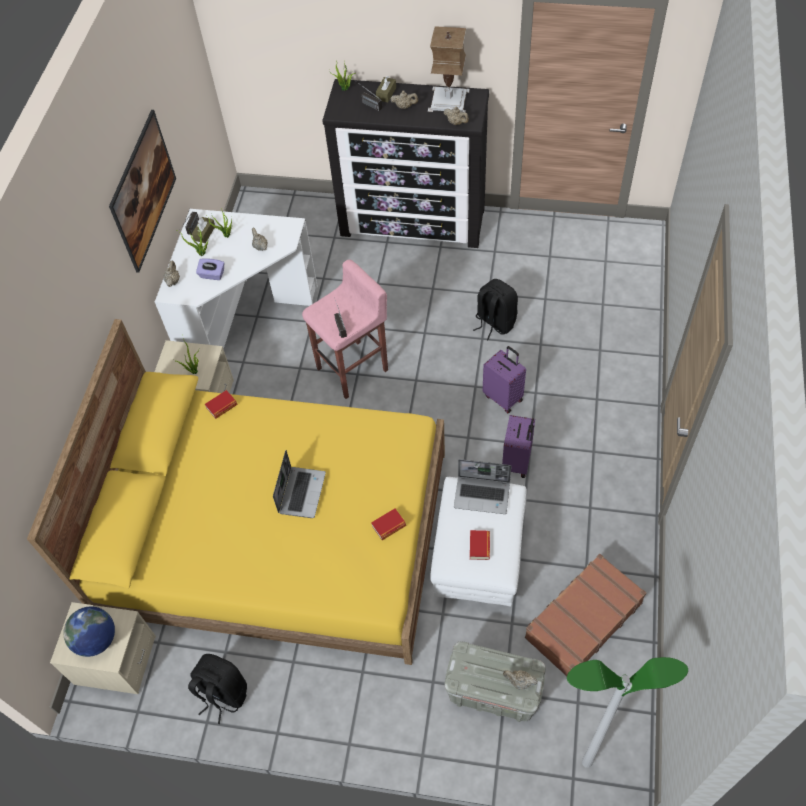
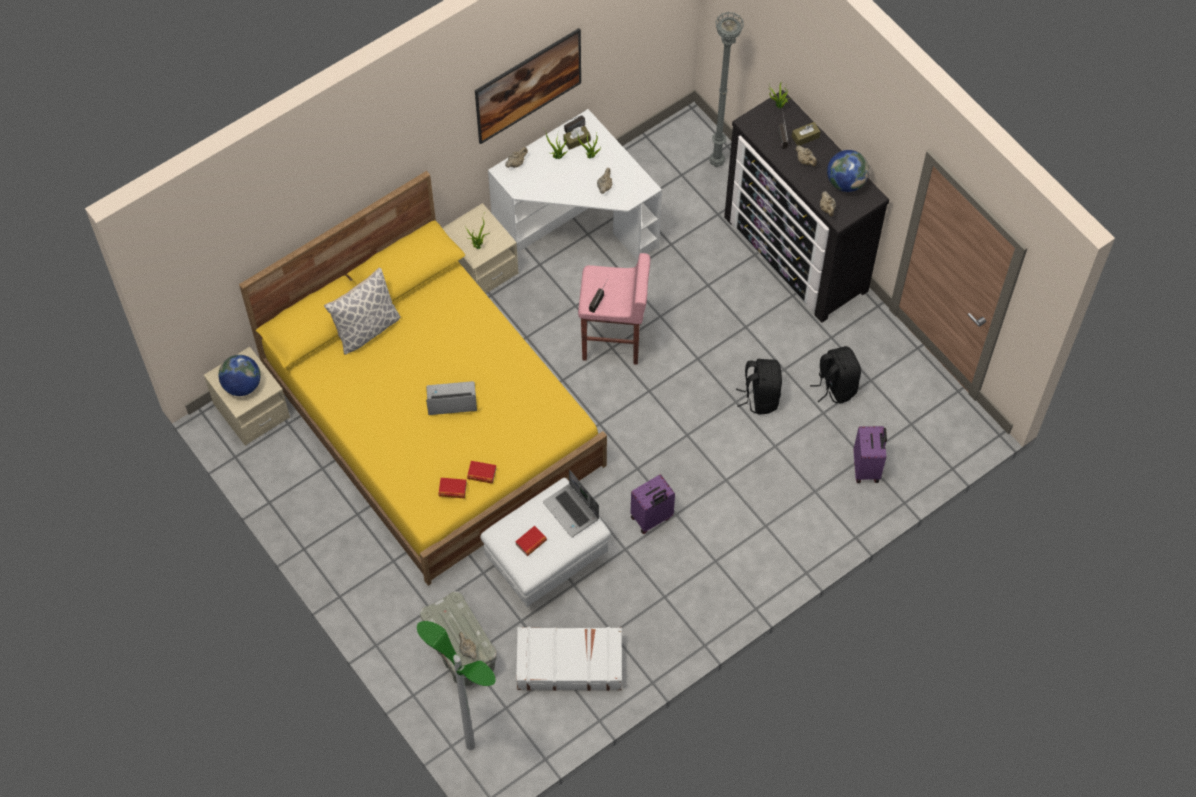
camera: 40 degrees right, 5 degrees up
black backpack [188,654,247,724] -> black backpack moved to [810,346,861,403]
purple tissue box [196,258,224,280] -> none
book [205,390,238,419] -> book moved to [439,478,467,498]
laptop [273,450,326,518] -> laptop turned 150 degrees counterclockwise [426,381,477,415]
table lamp [428,26,470,112] -> globe [827,150,869,192]
purple suitcase [483,346,526,413] -> purple suitcase moved to [854,426,887,483]
brown suitcase [525,554,646,676] -> white suitcase [516,627,622,691]
none -> pillow [324,267,401,355]
none -> grey floor lamp [709,12,744,167]

